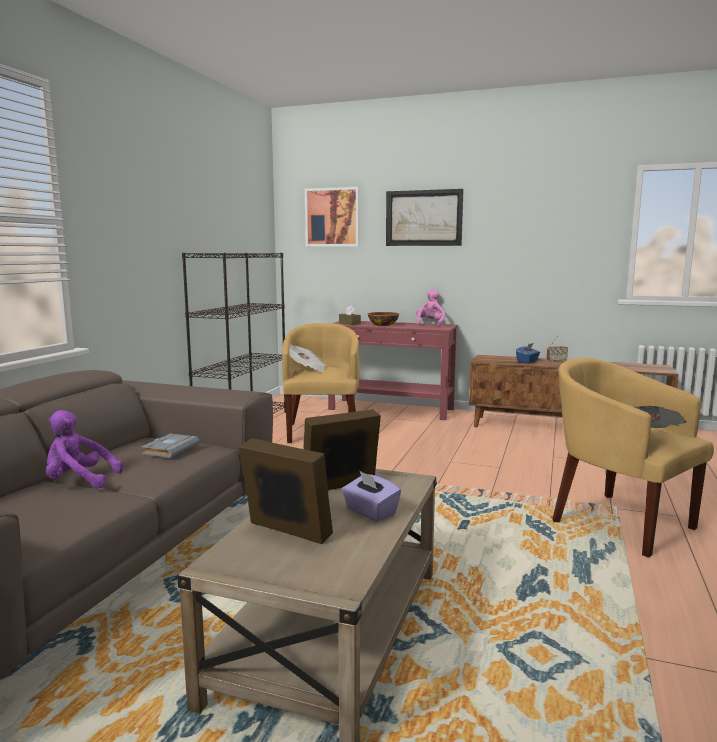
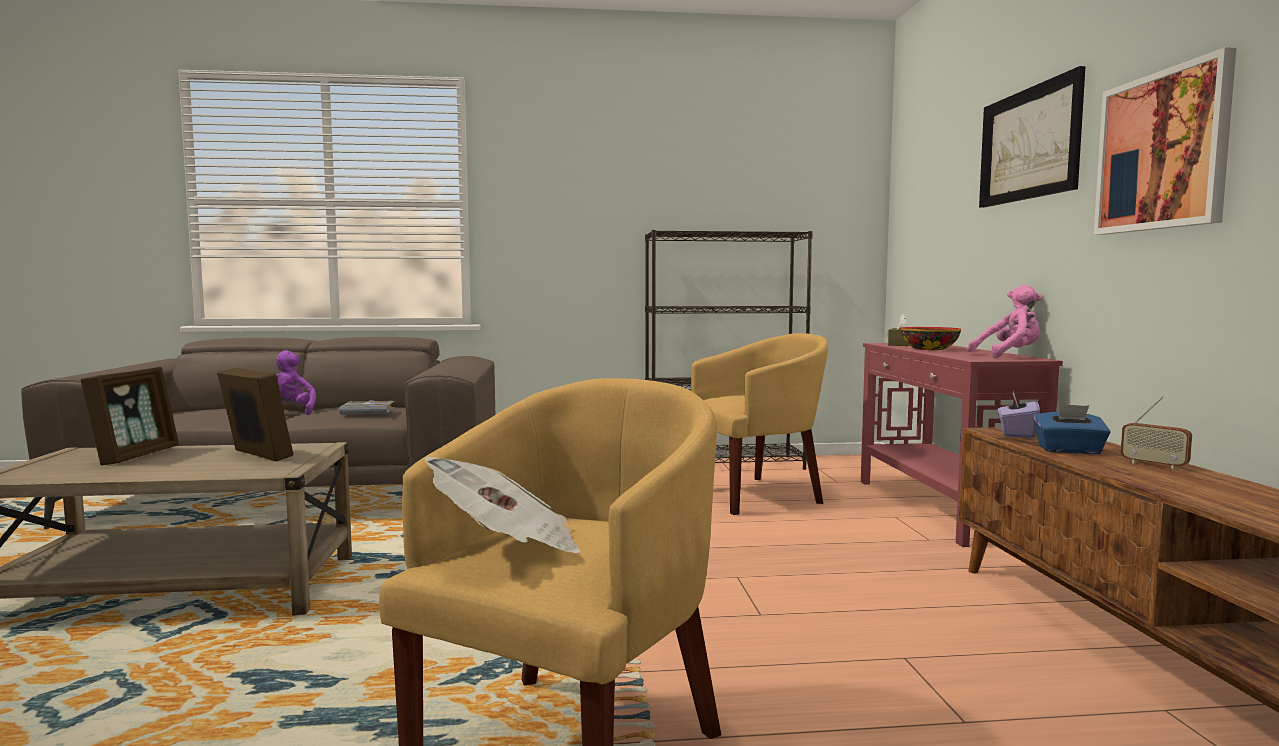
camera: 65 degrees right, 5 degrees down
newspaper [289,345,326,372] -> none
picture [305,187,359,247] -> picture moved to [1094,47,1236,235]
purple tissue box [342,470,401,522] -> purple tissue box moved to [998,391,1040,439]

